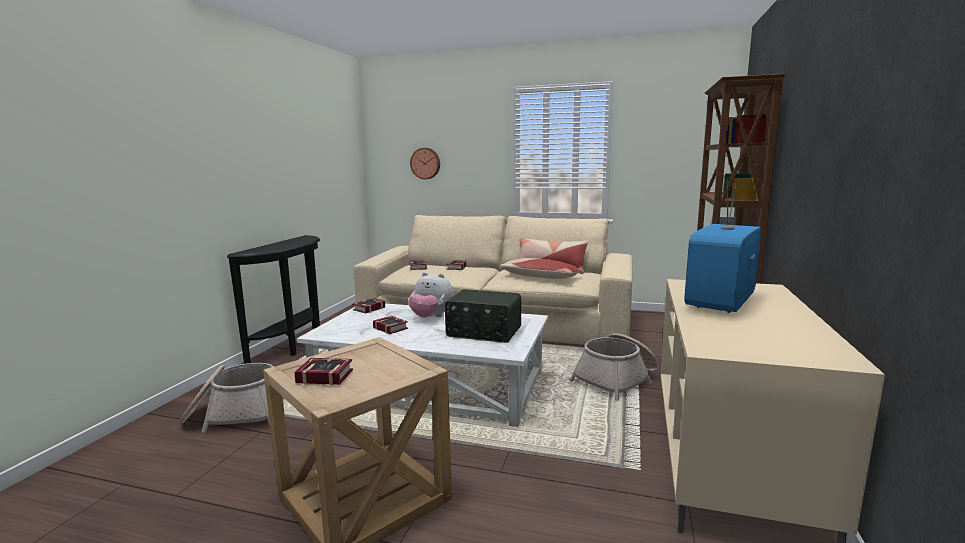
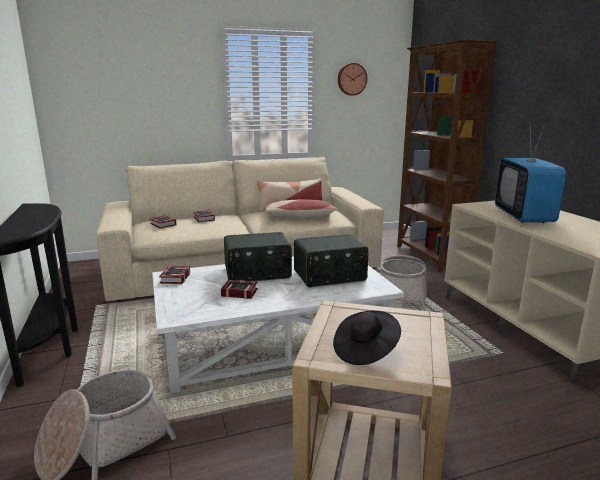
camera: 35 degrees left, 5 degrees up
book [294,358,353,385] -> black hat [333,311,401,365]
plush toy [408,272,454,317] -> radio [224,232,292,281]
wall clock [410,148,440,179] -> wall clock moved to [338,63,367,96]

